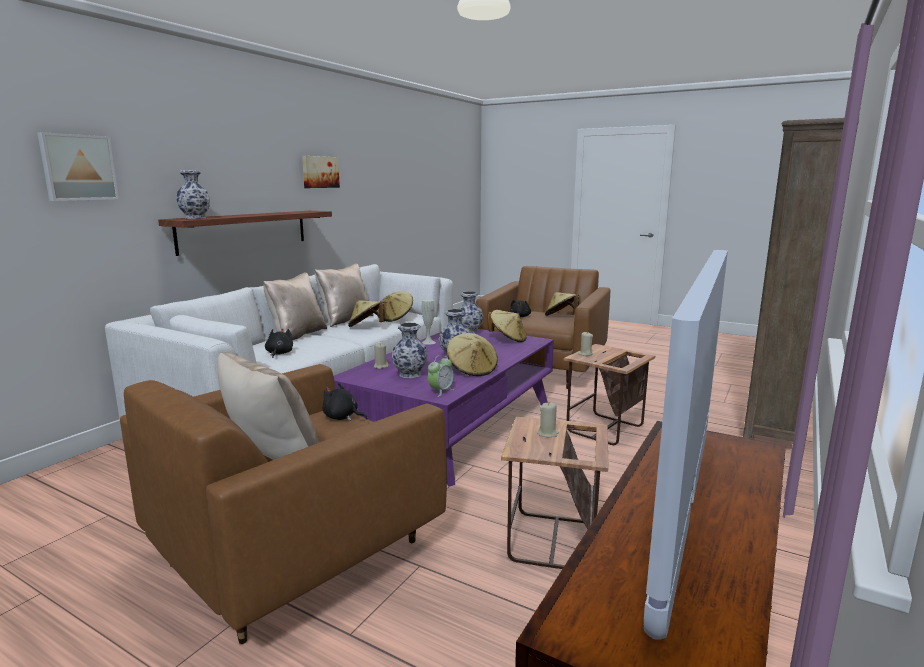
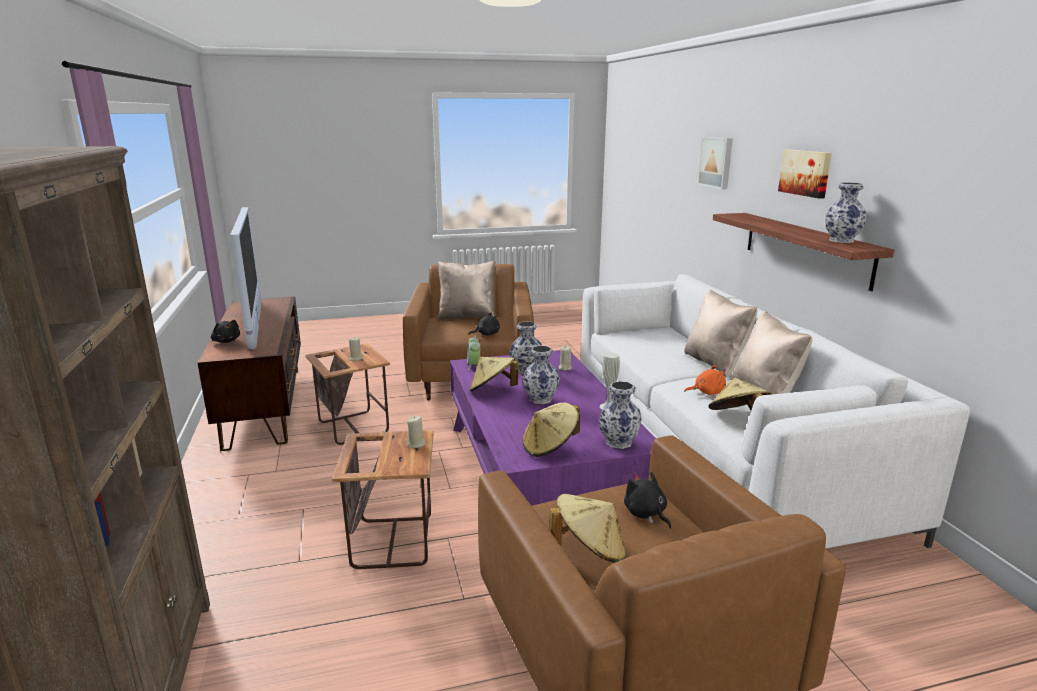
camera: 135 degrees right, 5 degrees up
vase [176,170,210,219] -> vase moved to [825,182,866,243]
black plush toy [265,329,293,358] -> black plush toy moved to [211,320,240,343]
picture [302,156,340,188] -> picture moved to [778,149,832,199]
beige hat [348,300,386,327] -> orange plush toy [684,365,726,395]

